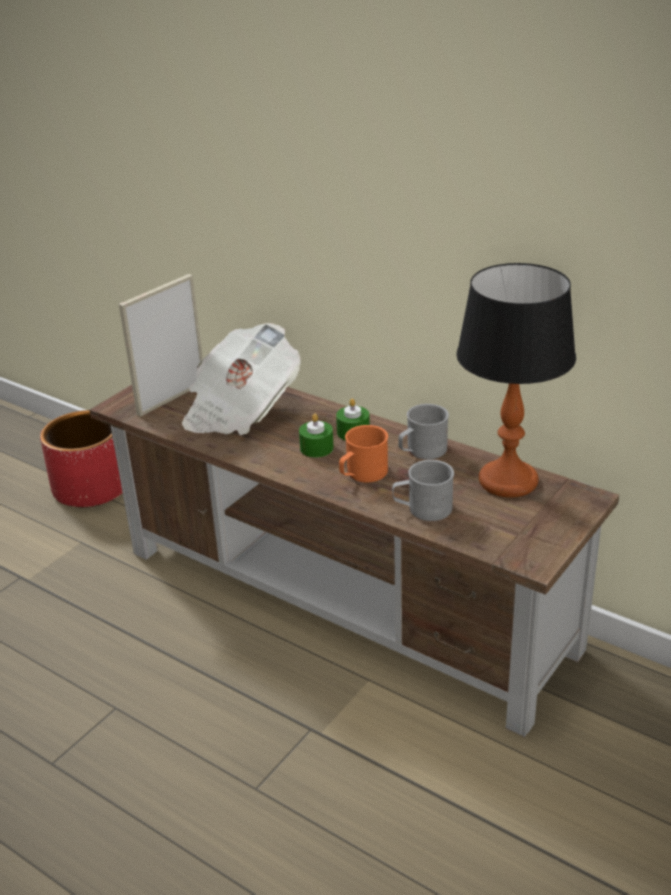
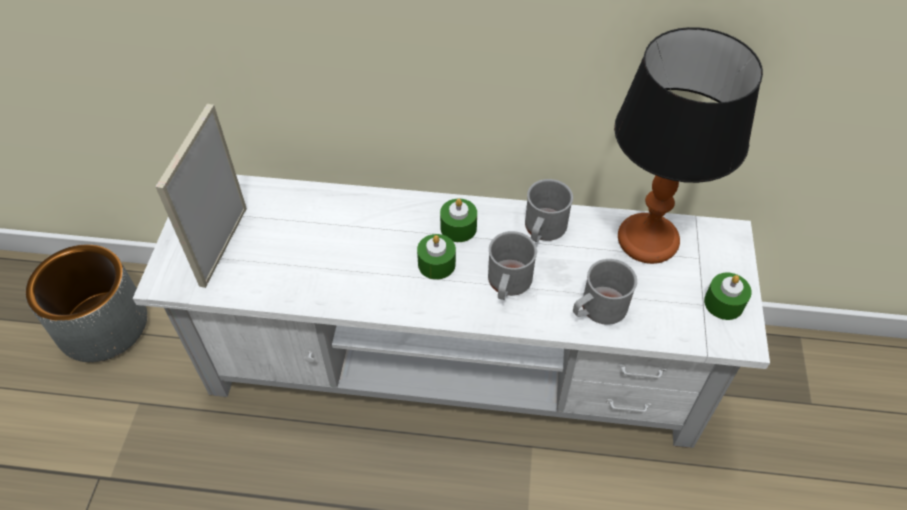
camera: 30 degrees left, 20 degrees up
red planter [40,410,123,508] -> grey planter [25,244,147,362]
brown tv stand [89,385,619,737] -> white tv stand [133,175,770,448]
newspaper [182,323,301,435] -> none
orange mug [339,425,388,483] -> grey mug [488,231,537,300]
none -> green candle [704,273,752,320]

